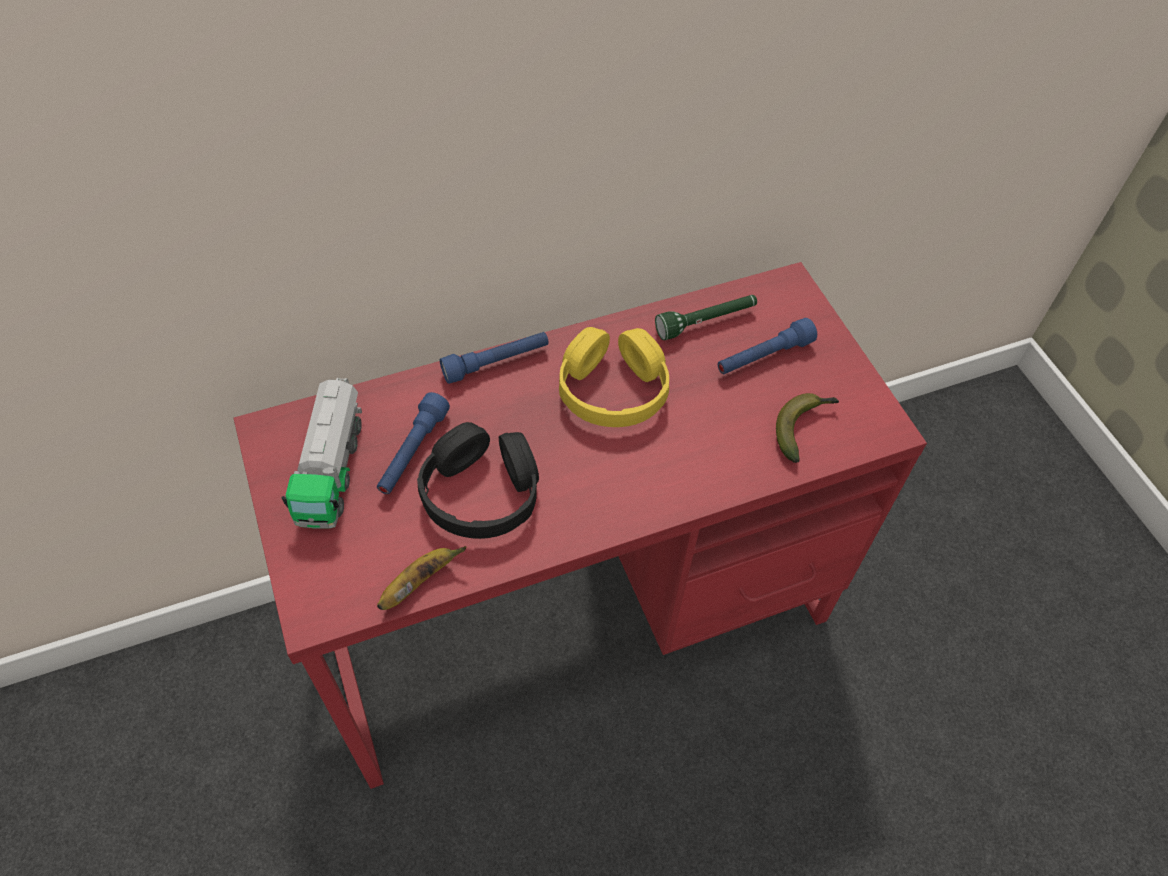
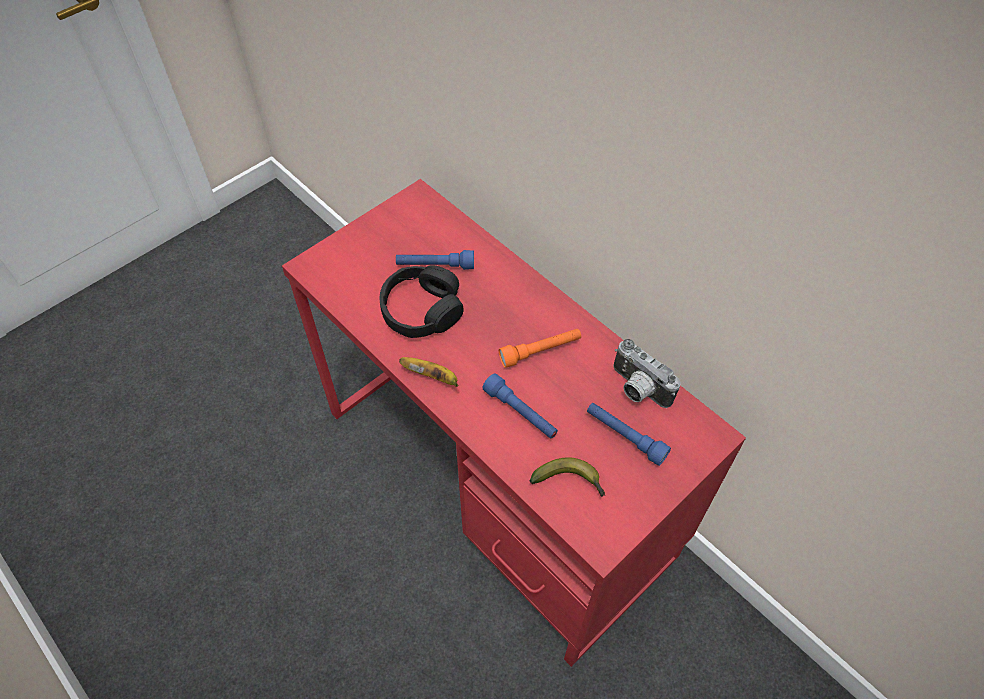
camera: 70 degrees right, 0 degrees up
toy truck [281,378,362,529] -> none
banana [377,546,467,610] -> banana moved to [399,357,458,387]
blue flashlight [440,332,549,384] -> blue flashlight moved to [483,374,558,439]
yellow headphones [559,327,669,427] -> orange flashlight [499,329,581,368]
green flashlight [655,295,757,340] -> camera [613,339,681,408]

